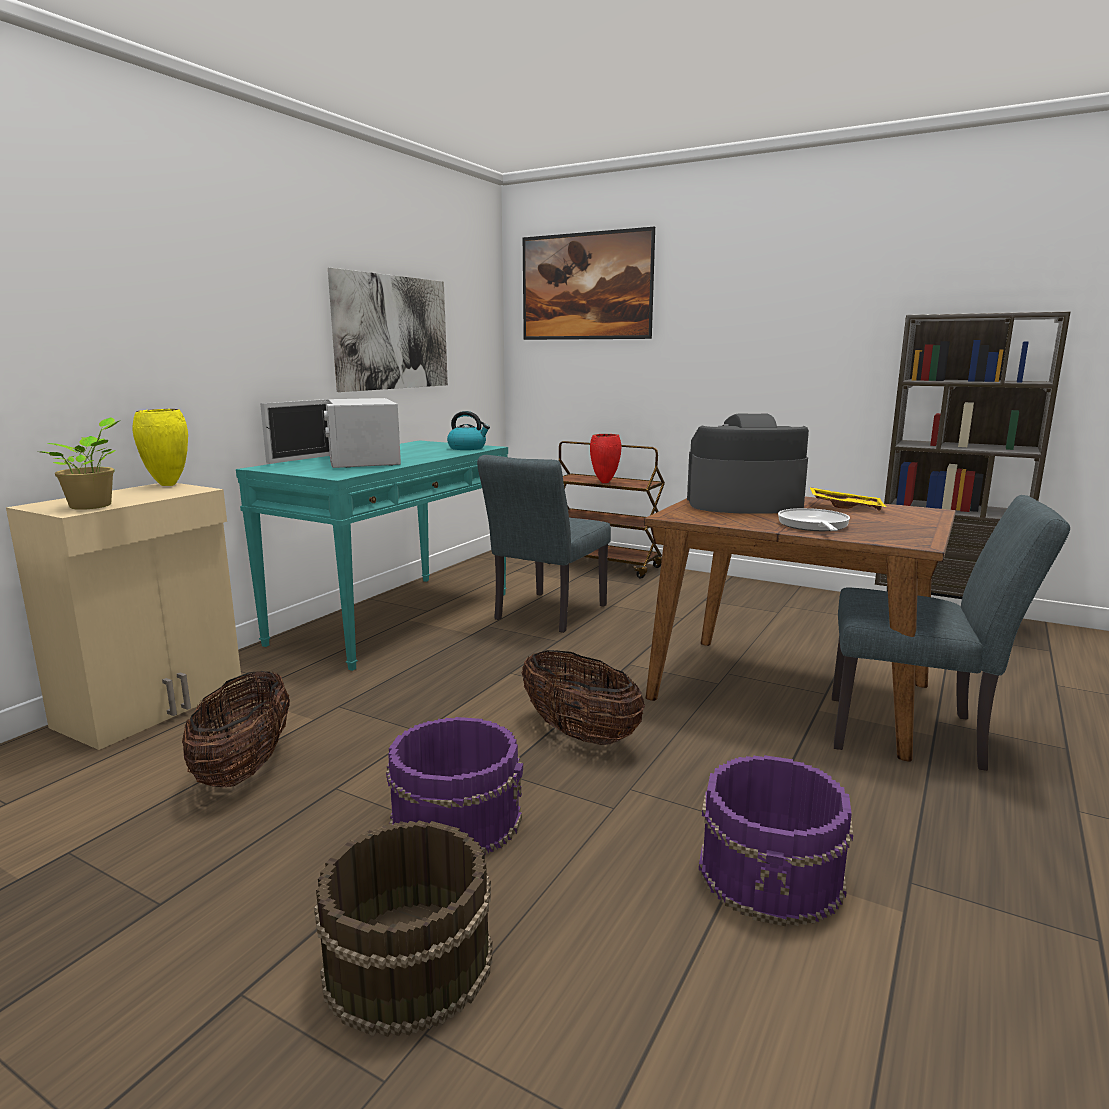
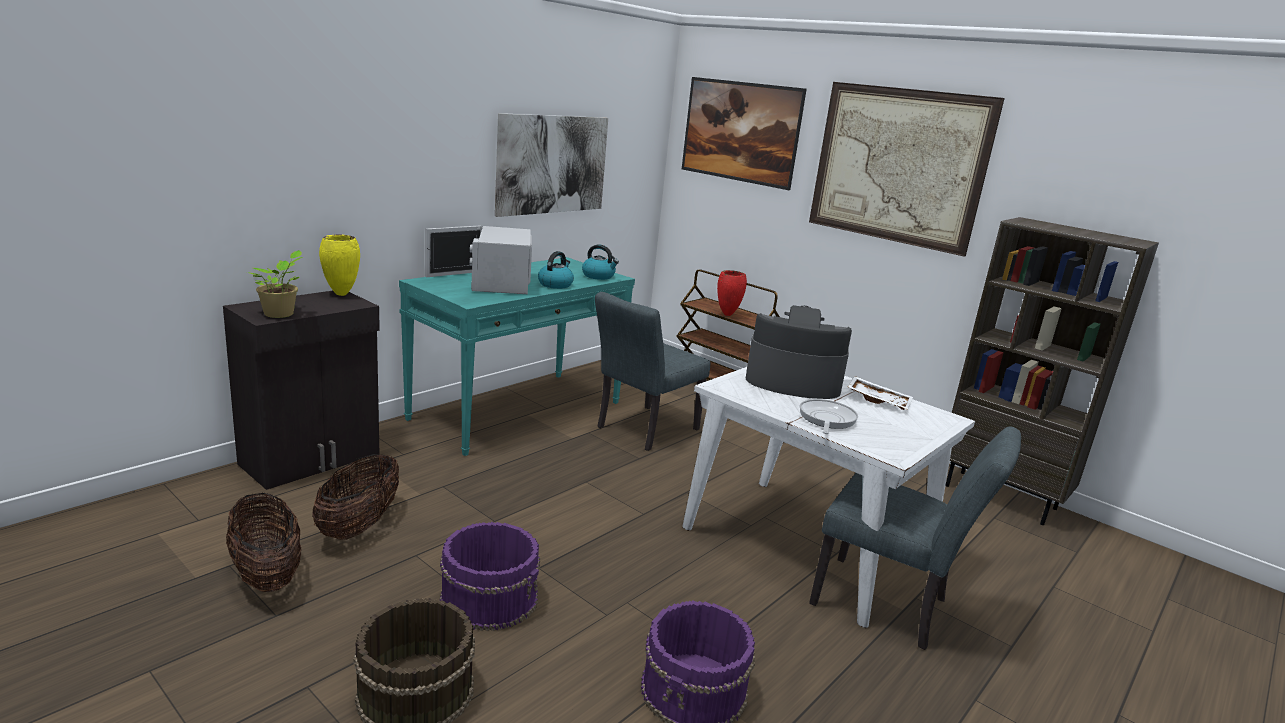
camera: 10 degrees right, 5 degrees up
beige cabinet [6,483,242,750] -> black cabinet [223,291,380,490]
basket [522,650,645,745] -> basket moved to [226,493,302,592]
brown dining table [644,497,956,762] -> white dining table [682,367,975,628]
yellow tray [810,487,886,511] -> white tray [848,376,913,410]
none -> kettle [538,251,574,289]
none -> picture [809,82,1005,257]

